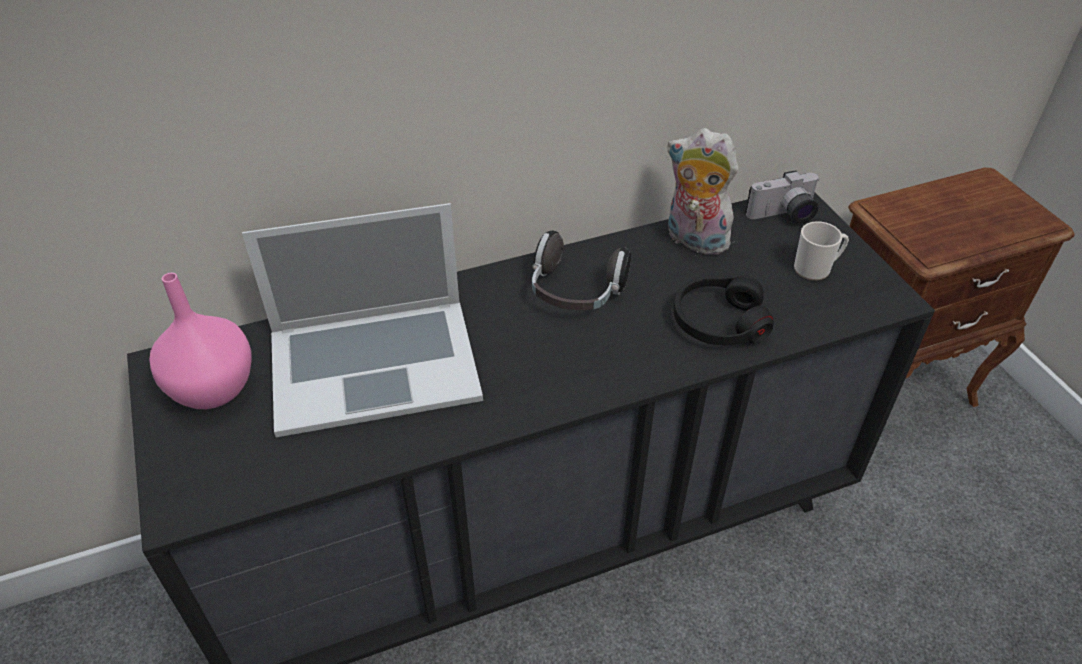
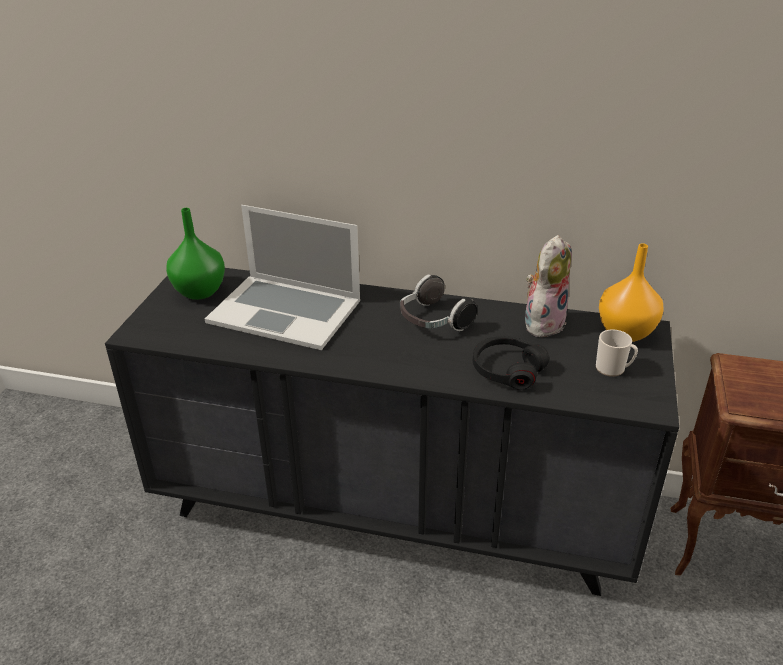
camera: 35 degrees right, 10 degrees down
pink vase [150,273,252,409] -> green vase [166,208,225,300]
plush toy [667,128,739,255] -> plush toy turned 60 degrees clockwise [525,235,572,337]
camera [745,170,820,224] -> orange vase [599,243,664,342]

